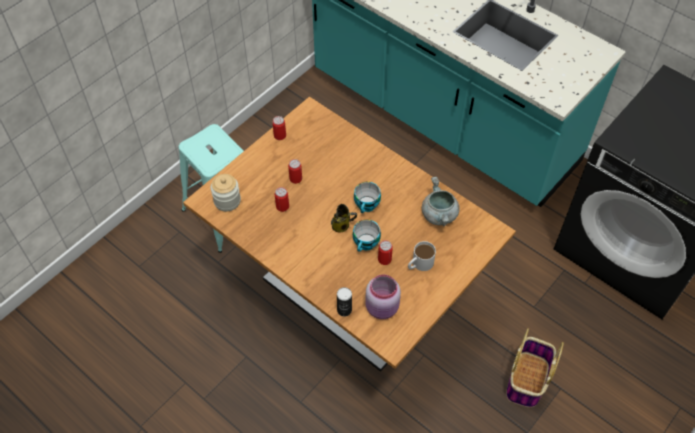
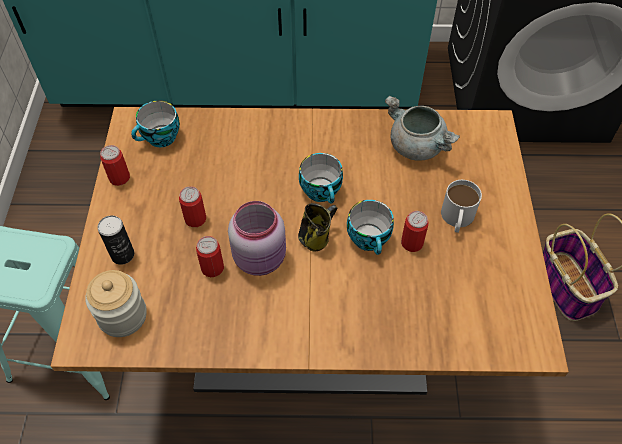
camera: 40 degrees left, 0 degrees up
can [337,287,352,317] -> can moved to [98,215,134,265]
pink jar [365,275,401,319] -> pink jar moved to [228,201,286,276]
none -> cup [131,100,180,147]

